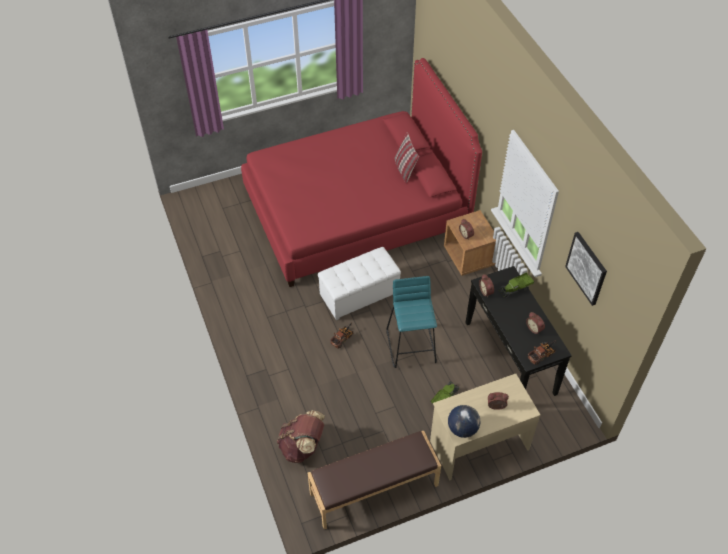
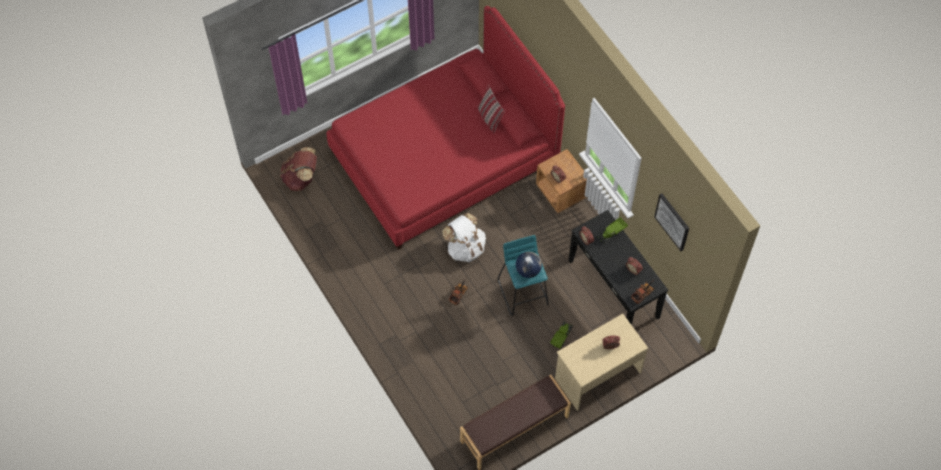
camera: 10 degrees left, 10 degrees up
brown backpack [277,410,325,463] -> brown backpack moved to [280,147,317,191]
white ottoman [318,247,401,320] -> white backpack [442,213,486,262]
globe [448,405,480,438] -> globe moved to [516,252,542,278]

